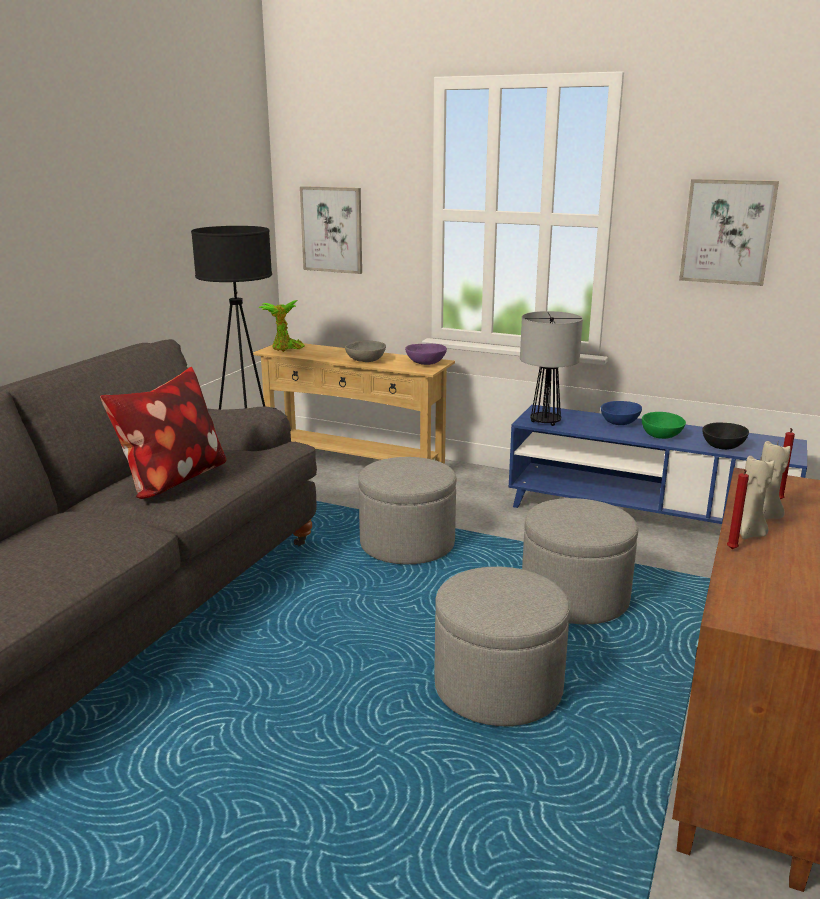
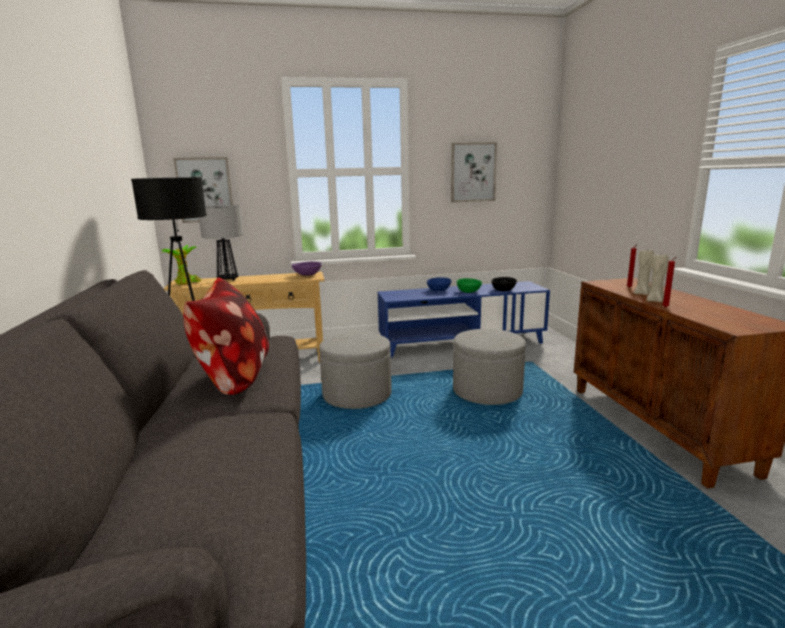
camera: 35 degrees left, 5 degrees down
grey bowl [345,341,386,362] -> none
grey ottoman [435,567,570,726] -> none
table lamp [520,311,583,426] -> table lamp moved to [199,205,243,281]

